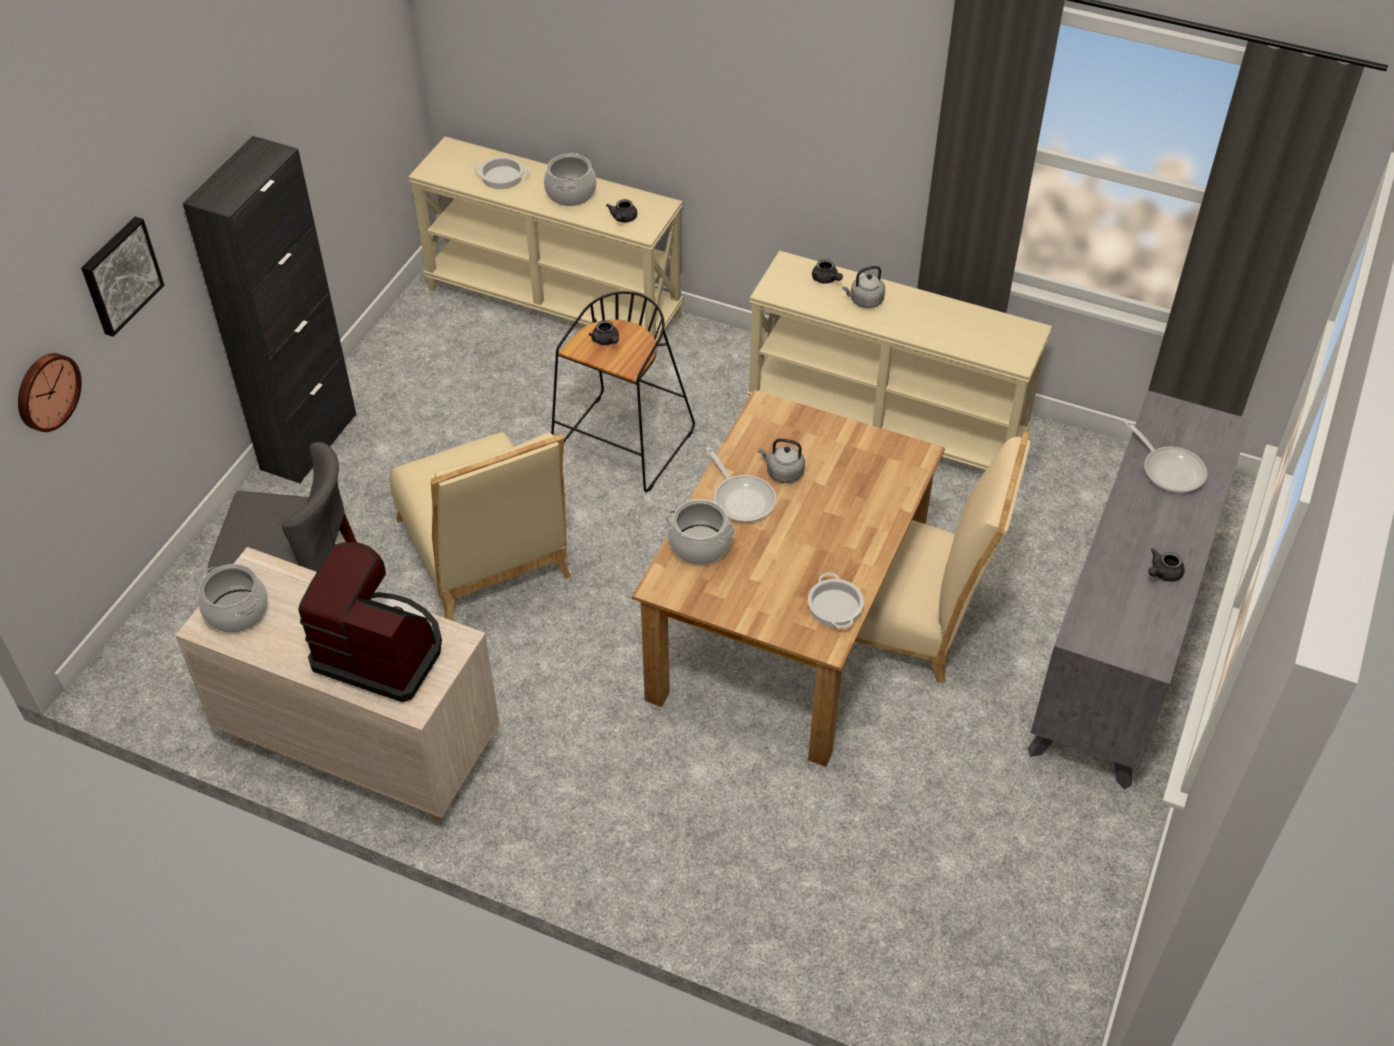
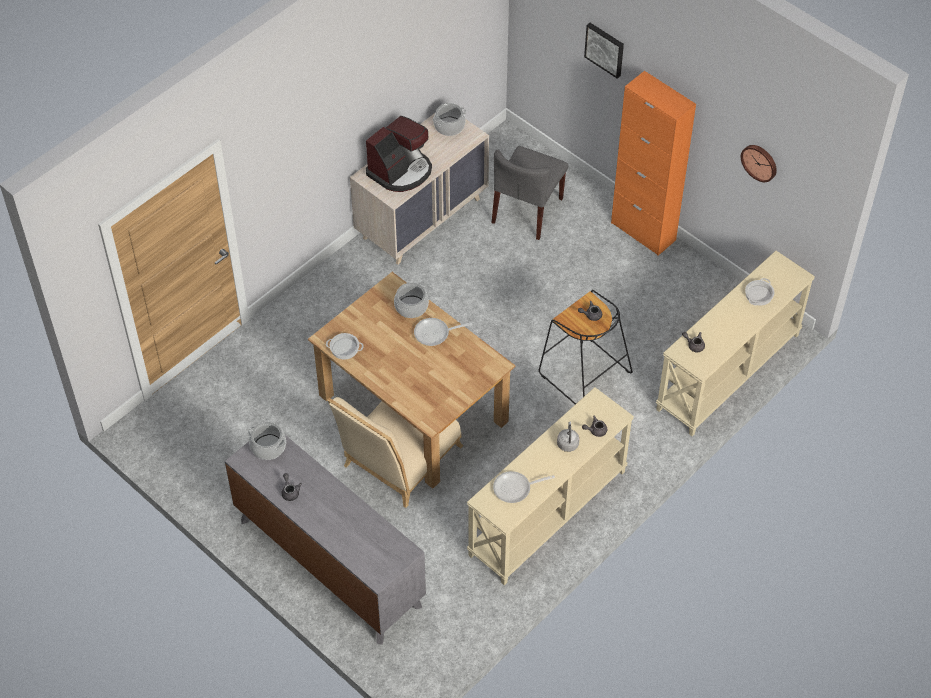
camera: 110 degrees right, 5 degrees up
wall clock [18,353,82,432] -> wall clock moved to [741,145,777,182]
black cabinet [183,136,356,484] -> orange cabinet [611,71,696,256]
beige chair [390,432,571,621] -> none
cooking pot [544,153,597,206] -> cooking pot moved to [248,422,286,460]
grey kettle [759,438,805,483] -> none
frying pan [1124,420,1207,493] -> frying pan moved to [493,471,555,503]

